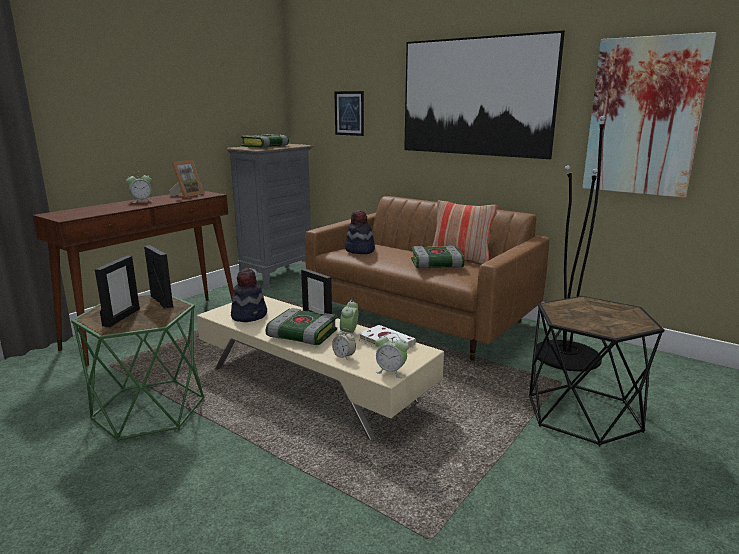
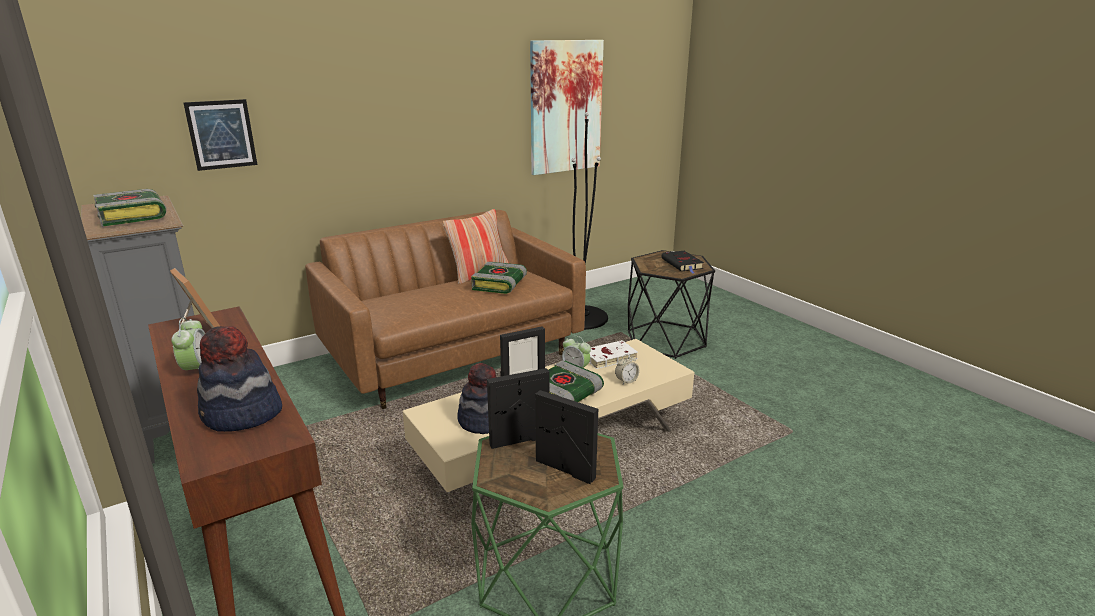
camera: 70 degrees left, 5 degrees up
hat [345,210,375,254] -> hat moved to [197,326,282,432]
alarm clock [375,332,409,378] -> none
picture [404,30,565,159] -> none
none -> black book [661,251,704,274]

